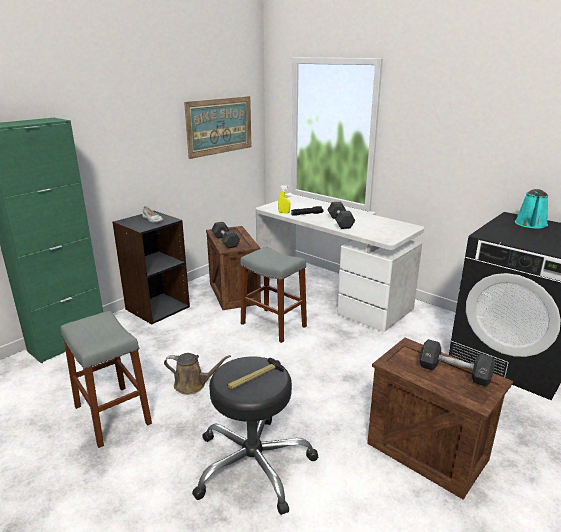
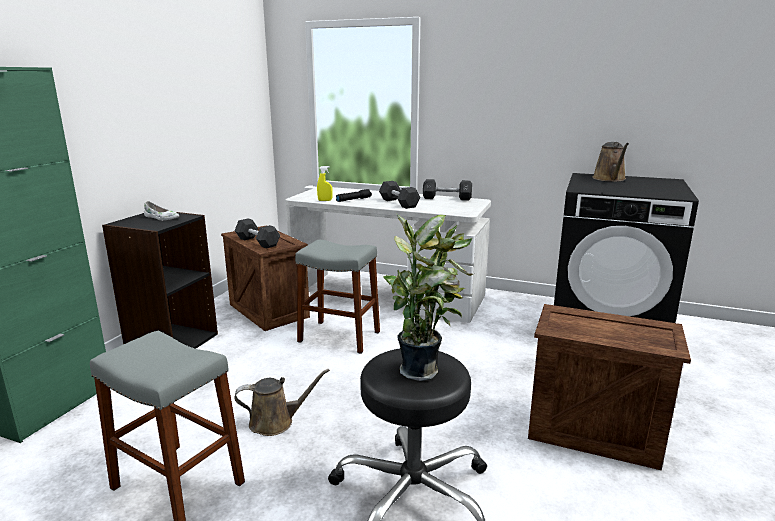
camera: 20 degrees left, 5 degrees down
picture [184,96,252,159] -> none
hammer [228,358,284,390] -> potted plant [383,213,473,381]
black dumbbell [419,339,495,387] -> black dumbbell moved to [423,179,472,201]
turquoise watering can [515,189,548,229] -> brown watering can [592,142,629,182]

